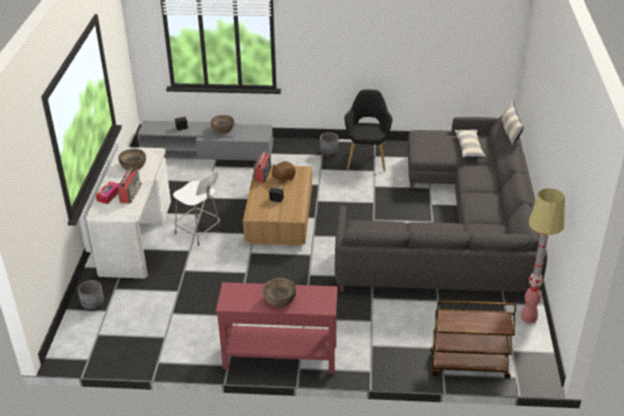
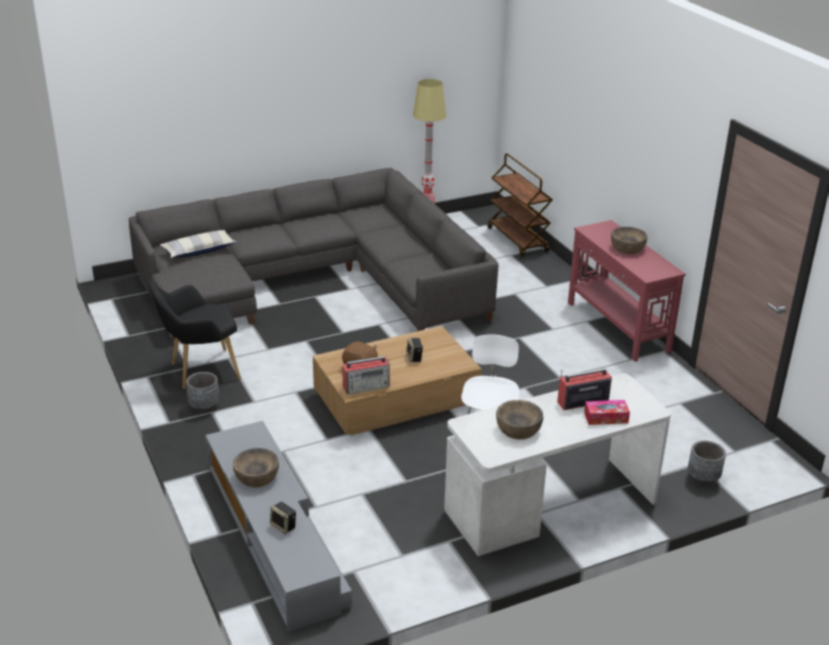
camera: 120 degrees left, 5 degrees down
pillow [502,100,524,146] -> none

